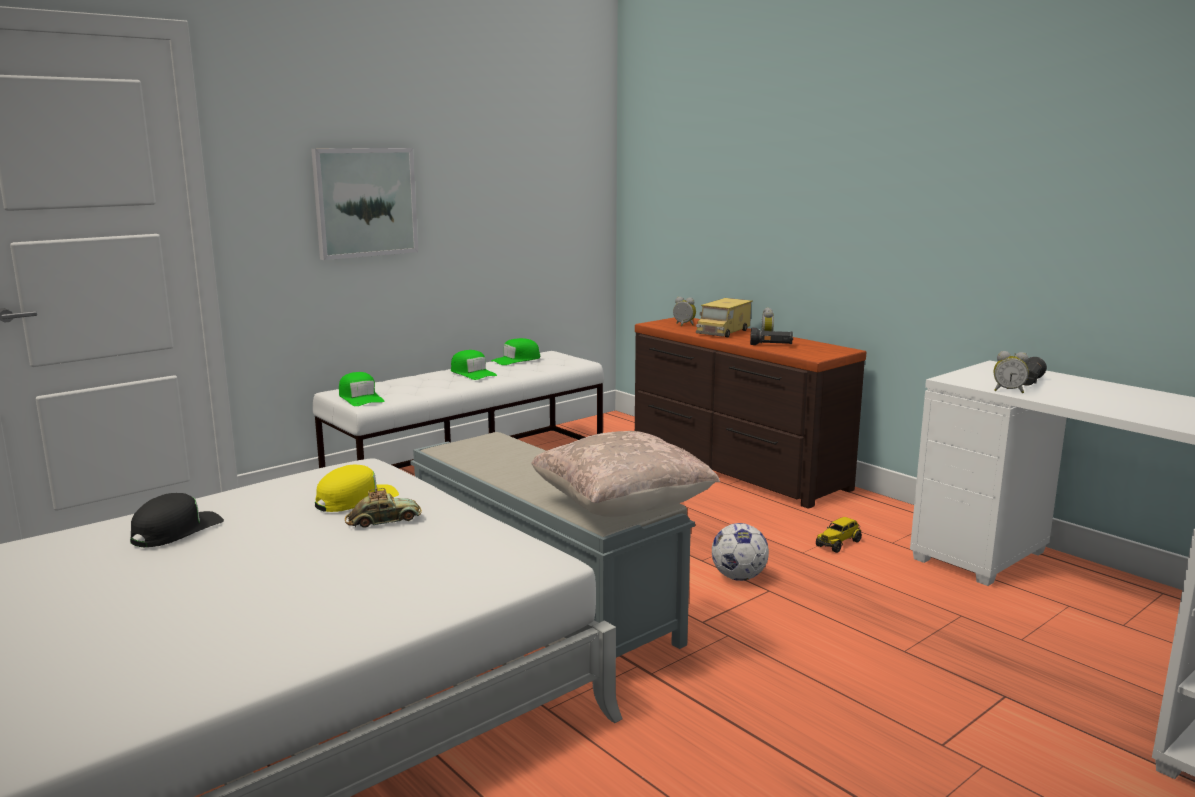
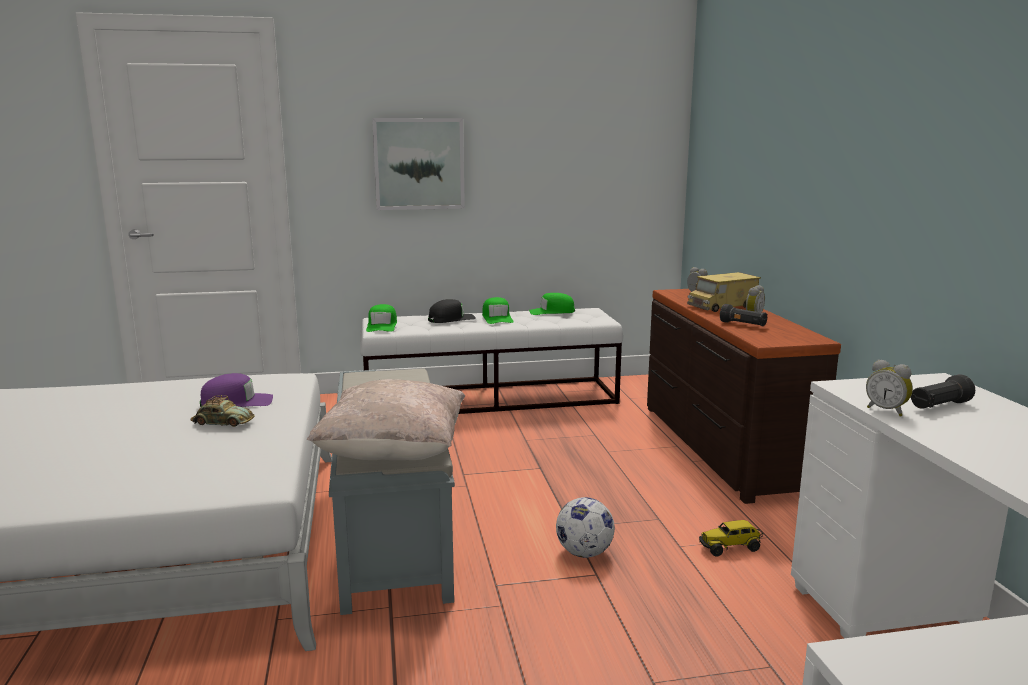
camera: 30 degrees right, 0 degrees up
black cap [130,493,224,547] -> black cap moved to [428,299,476,323]
yellow cap [315,465,399,512] -> purple cap [200,373,273,407]

